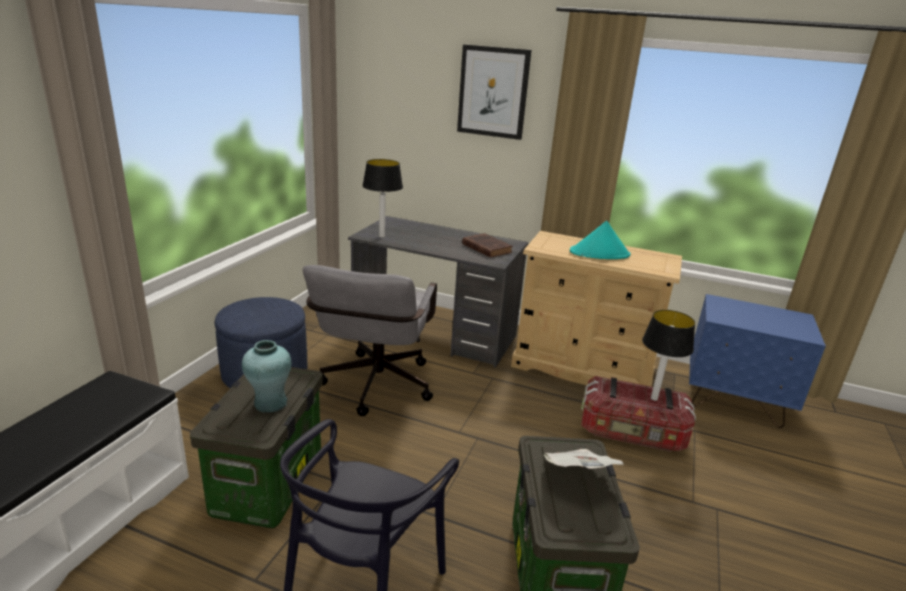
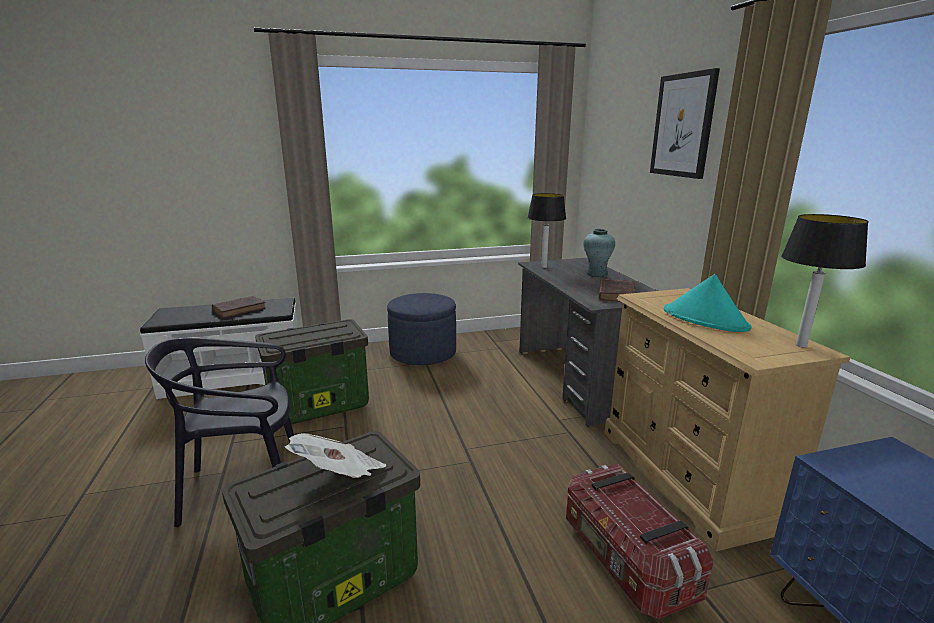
camera: 55 degrees right, 5 degrees down
turquoise vase [242,340,291,413] -> turquoise vase moved to [583,229,615,277]
grey office chair [303,265,437,416] -> none
table lamp [642,310,695,401] -> table lamp moved to [781,214,869,348]
none -> brown book [212,296,266,318]

